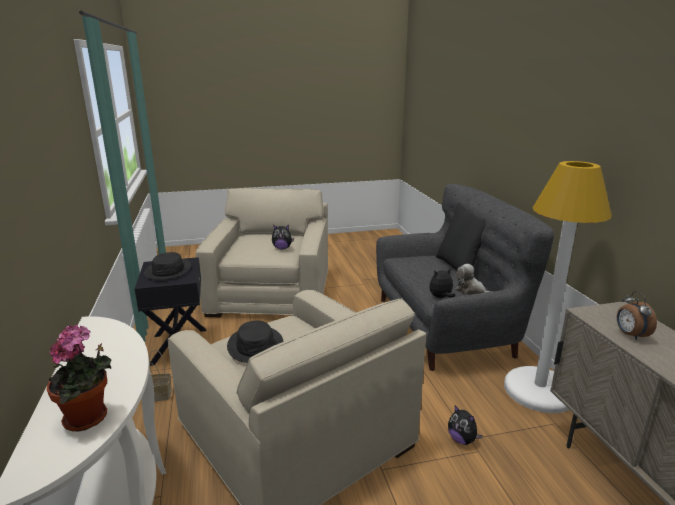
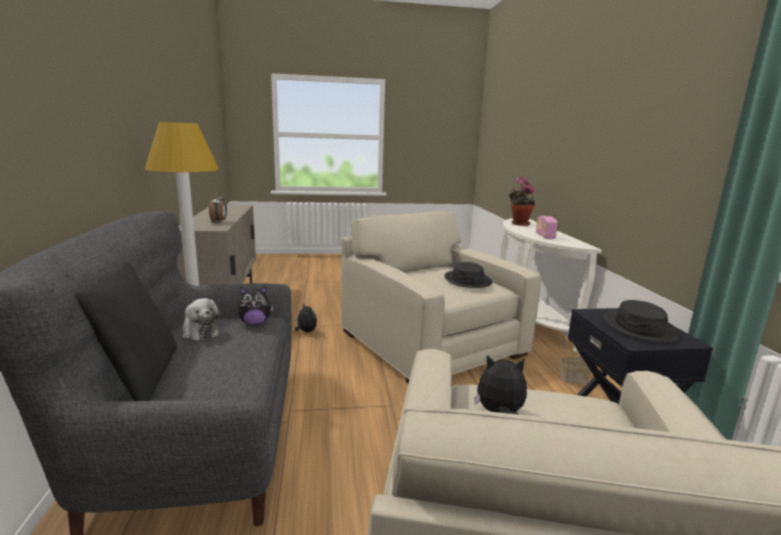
camera: 175 degrees left, 5 degrees down
none -> radio [536,216,558,239]

